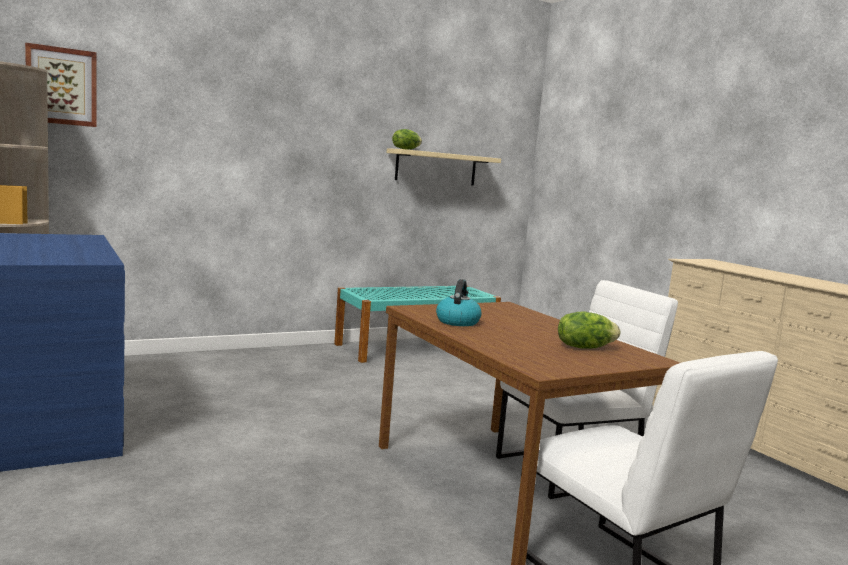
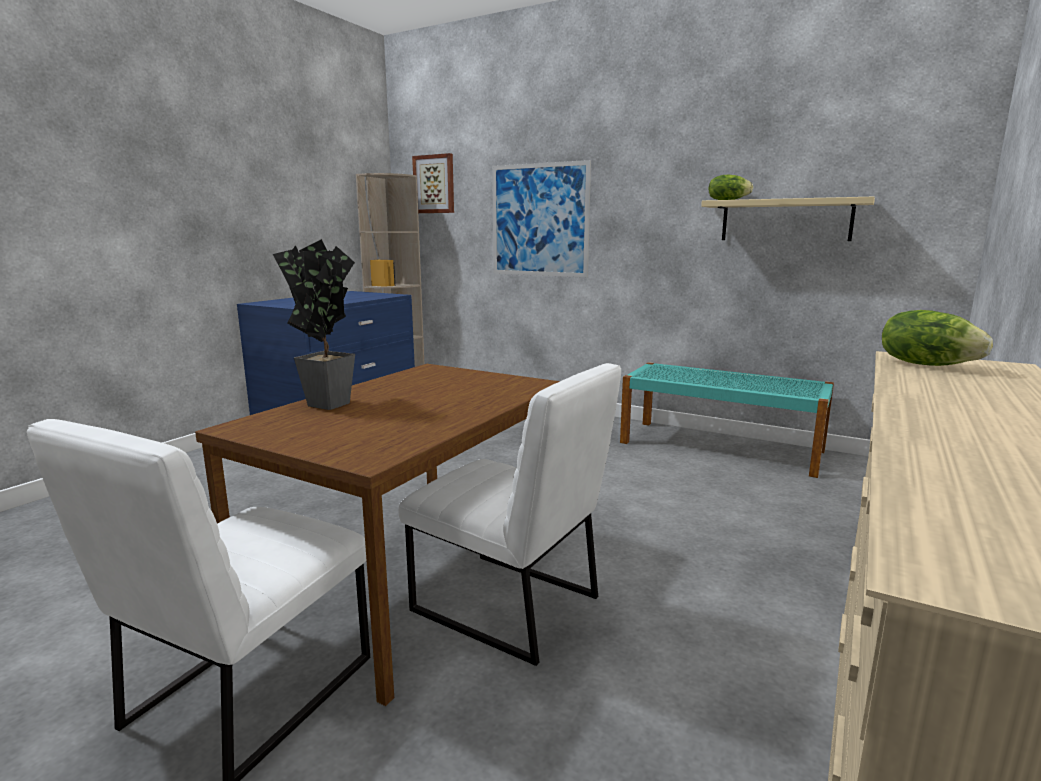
camera: 60 degrees right, 5 degrees up
kettle [436,279,481,326] -> none
lettuce [558,312,620,349] -> lettuce moved to [882,310,993,366]
none -> potted plant [273,239,355,410]
none -> picture [492,160,591,277]

